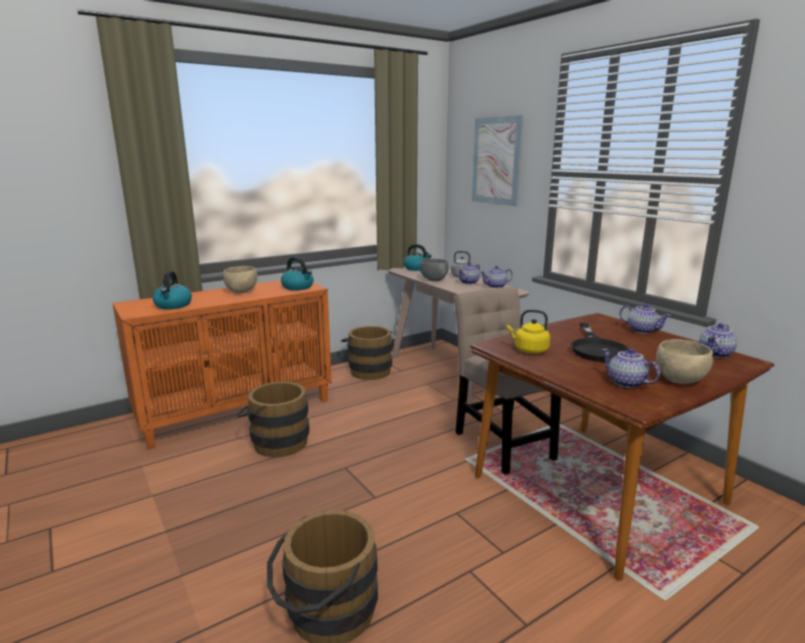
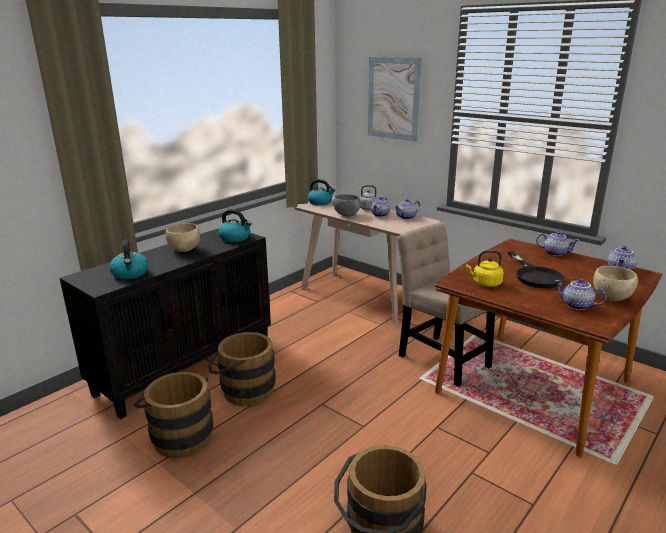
camera: 15 degrees left, 5 degrees up
orange cabinet [112,280,332,450] -> black cabinet [60,228,271,419]
brown bucket [341,326,392,380] -> brown bucket moved to [134,372,213,458]

